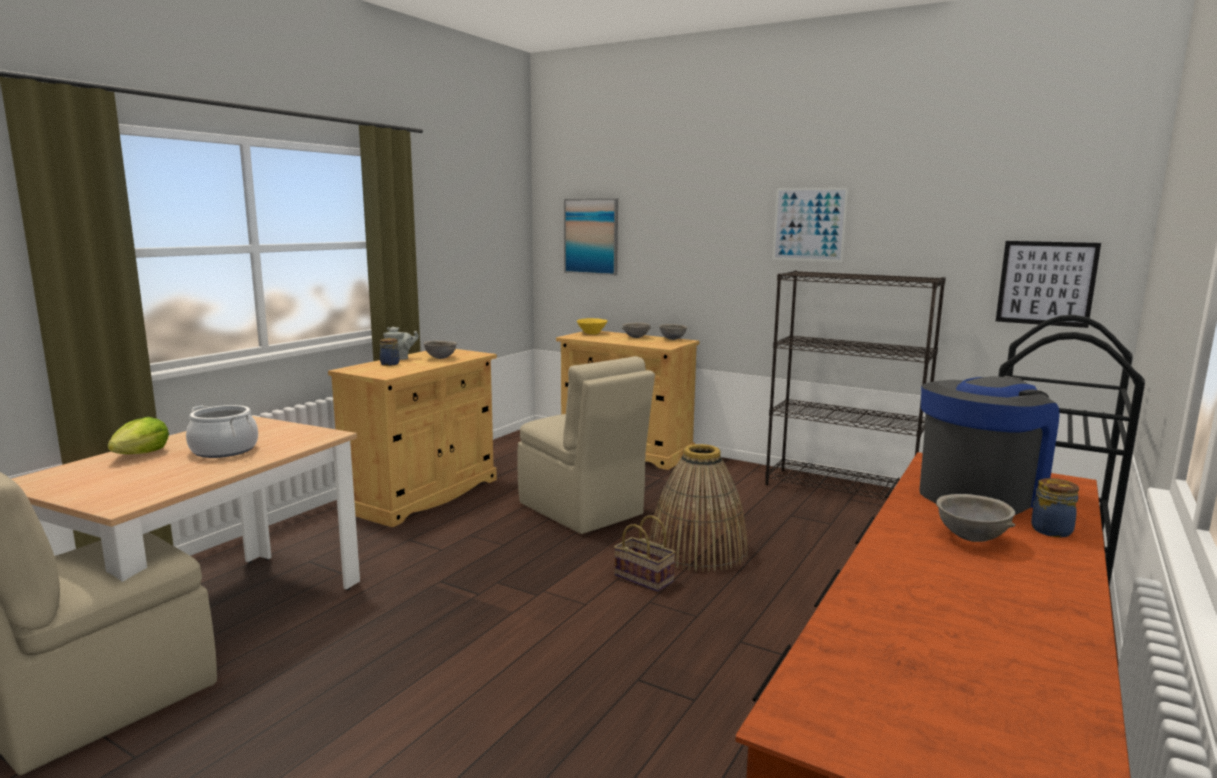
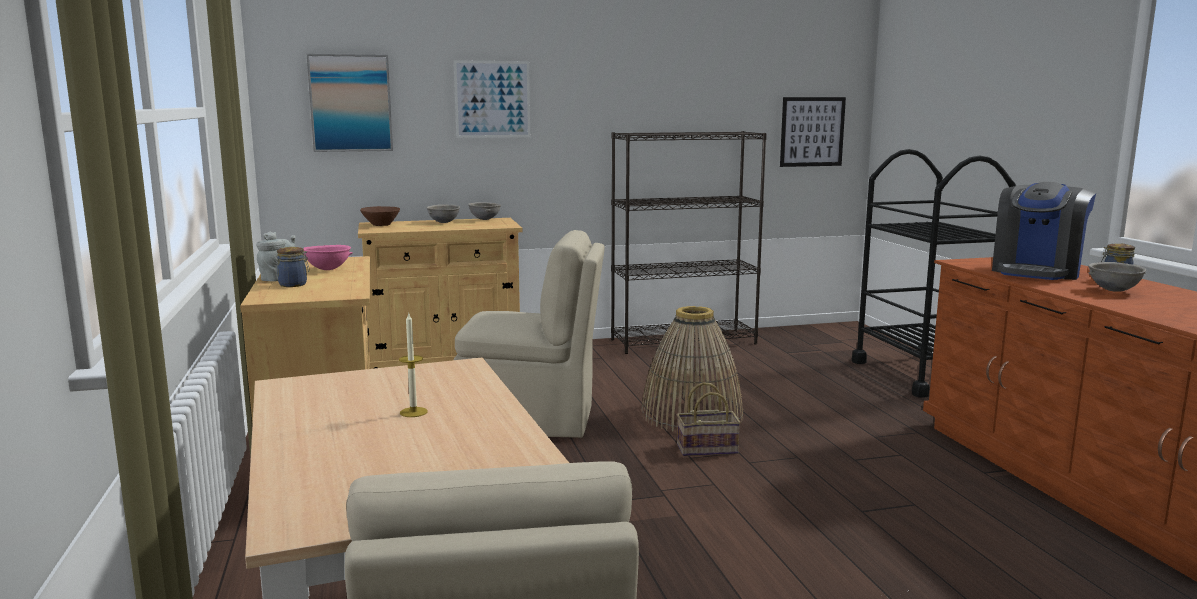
camera: 45 degrees left, 0 degrees up
lettuce [107,417,169,454] -> none
cooking pot [186,405,258,458] -> candle [399,312,428,417]
grey bowl [424,341,457,359] -> pink bowl [303,245,353,270]
yellow bowl [577,318,607,335] -> brown bowl [360,206,400,226]
picture [773,187,849,262] -> picture moved to [454,60,530,138]
coffee machine [919,376,1060,515] -> coffee machine turned 150 degrees counterclockwise [992,182,1096,280]

